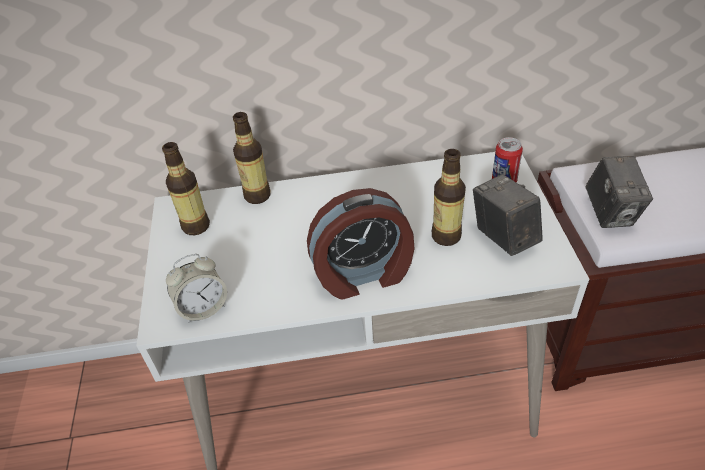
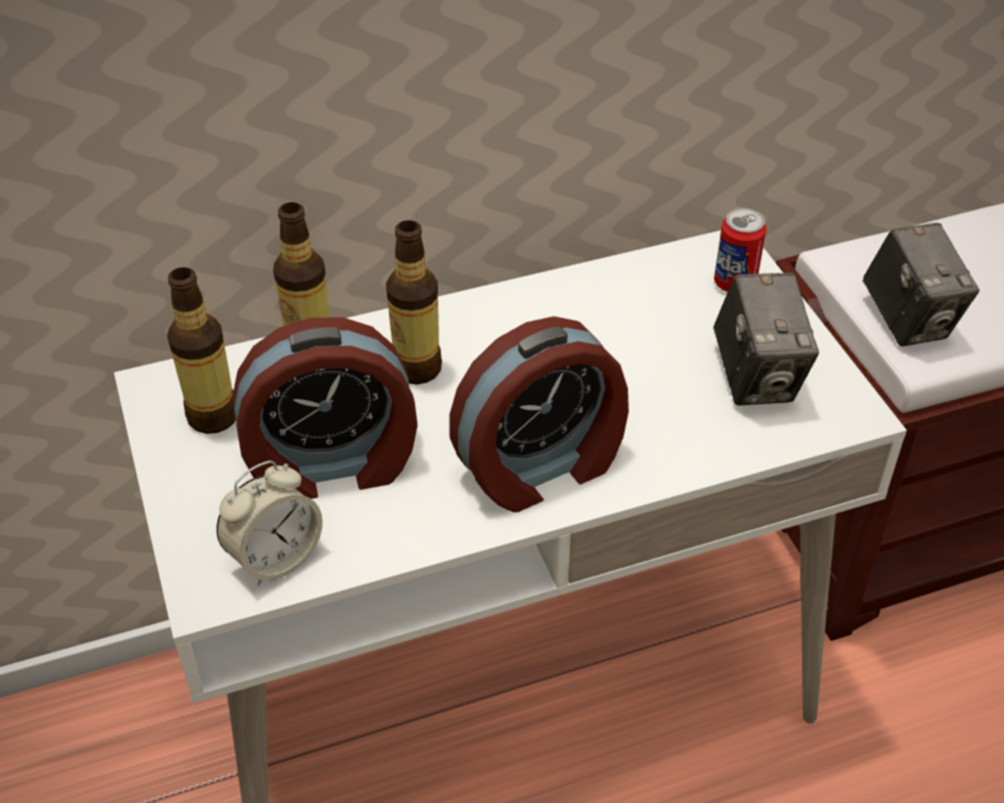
camera: 15 degrees left, 0 degrees up
bottle [432,149,466,246] -> bottle moved to [386,220,442,384]
camera [473,174,543,256] -> camera turned 150 degrees counterclockwise [713,273,819,406]
none -> alarm clock [232,317,418,499]

